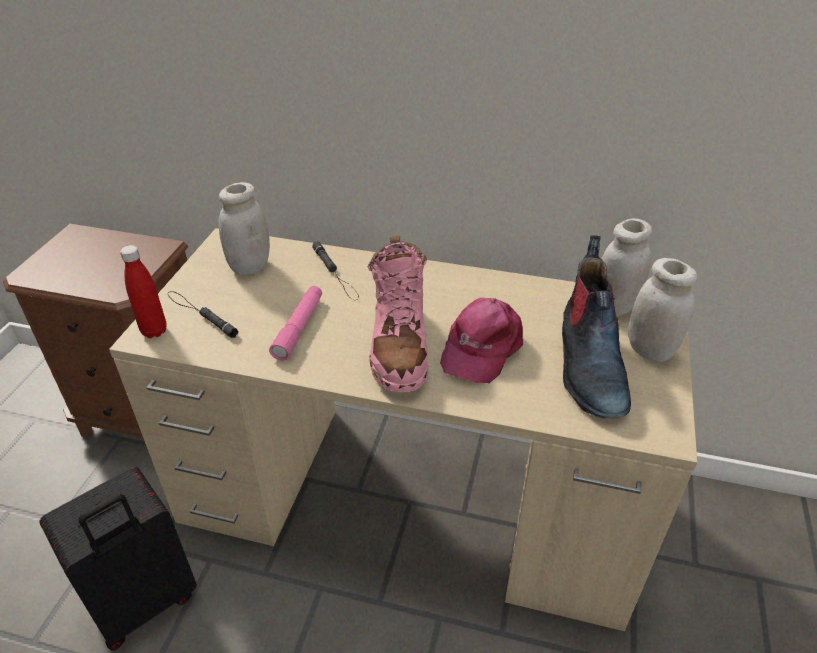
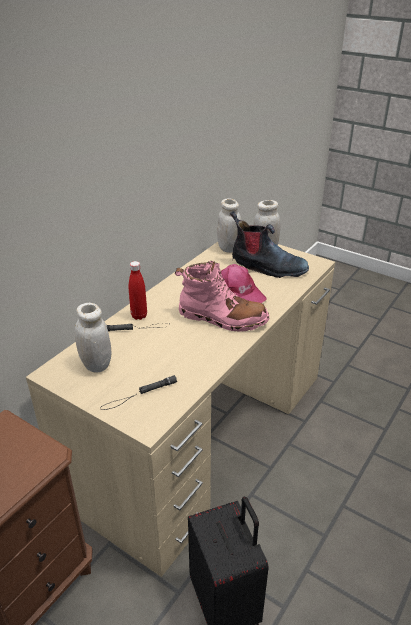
camera: 70 degrees left, 5 degrees down
red bottle [120,245,167,338] -> red bottle moved to [129,261,147,320]
pink flashlight [269,286,322,361] -> none

